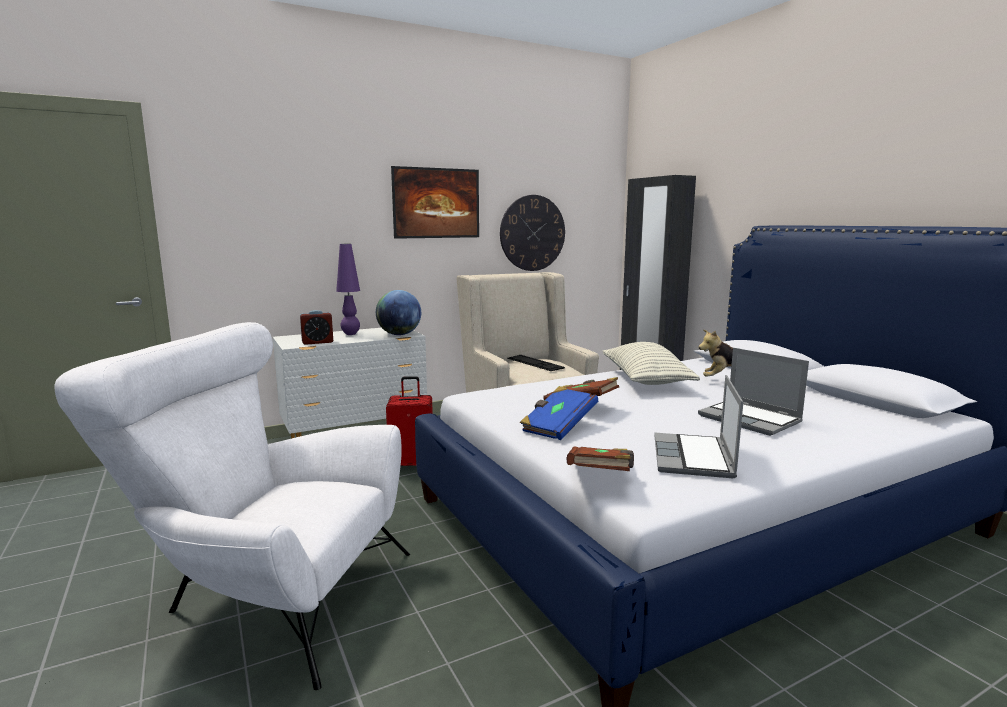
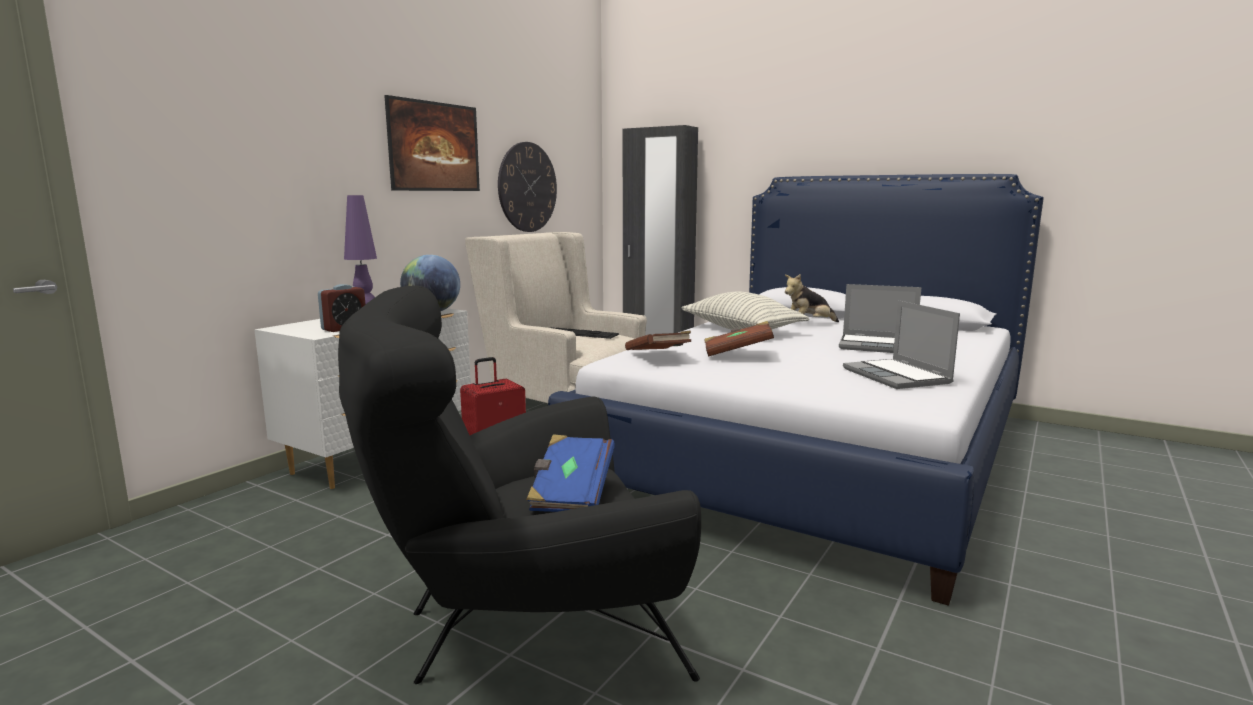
camera: 30 degrees left, 0 degrees up
white armchair [54,322,410,690] -> black armchair [338,286,701,684]
blue book [520,386,598,440] -> blue book moved to [526,434,615,512]
brown book [566,447,634,471] -> brown book moved to [625,331,691,350]

